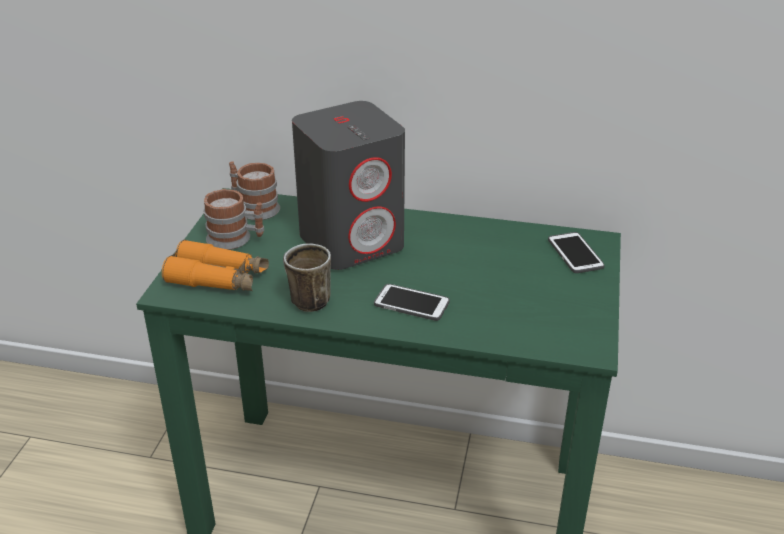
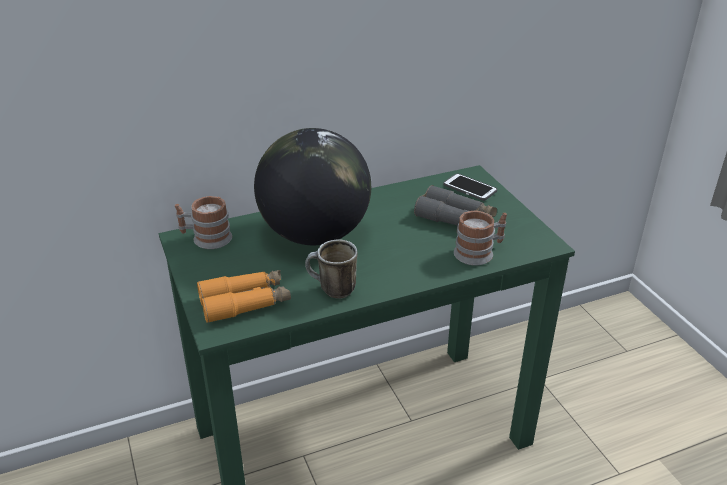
camera: 35 degrees left, 0 degrees up
mug [204,189,264,250] -> mug moved to [454,211,507,266]
grey speaker [292,101,405,270] -> globe [254,128,371,245]
phone [374,284,450,321] -> none
none -> grey binoculars [414,185,497,226]

